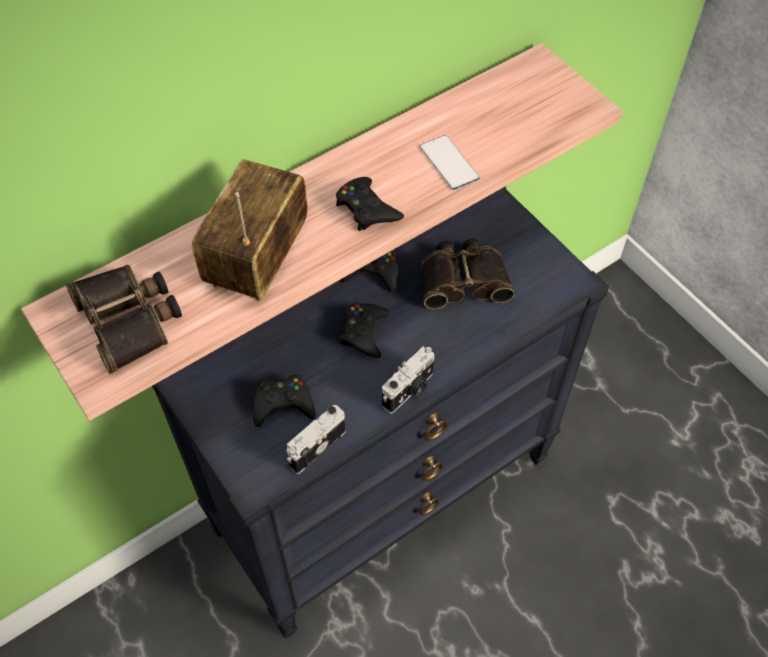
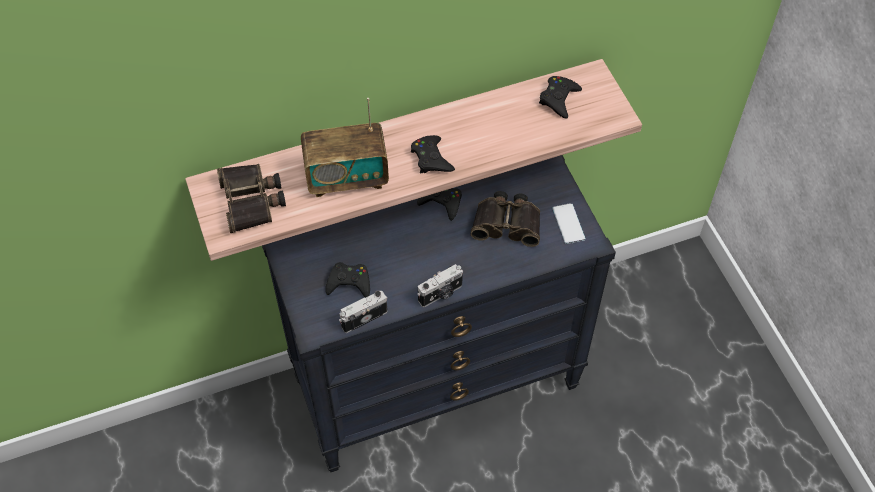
camera: 15 degrees right, 0 degrees up
radio [192,159,308,301] -> radio turned 135 degrees counterclockwise [301,98,389,197]
black game controller [339,303,390,358] -> black game controller moved to [539,76,582,119]
phone [420,135,480,190] -> phone moved to [552,203,586,244]

